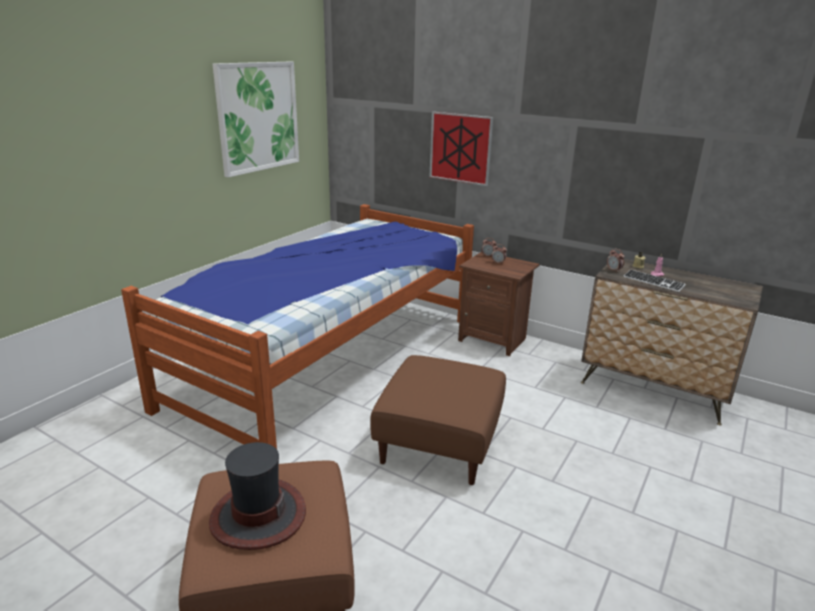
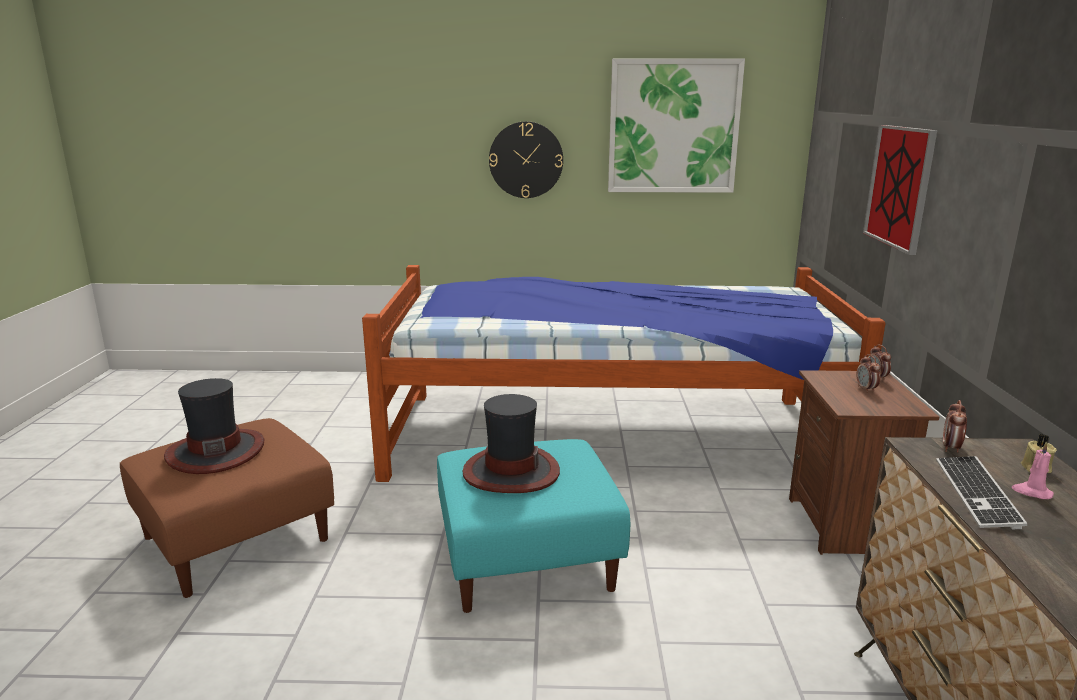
camera: 60 degrees right, 5 degrees down
brown ottoman [370,355,506,485] -> turquoise ottoman [437,439,630,613]
none -> hat [463,394,560,493]
none -> wall clock [489,121,563,198]

